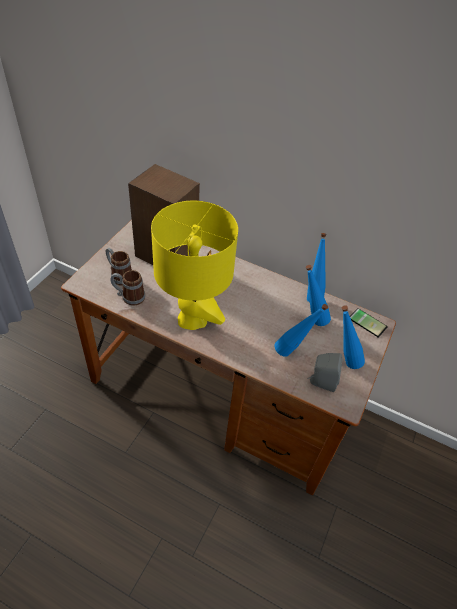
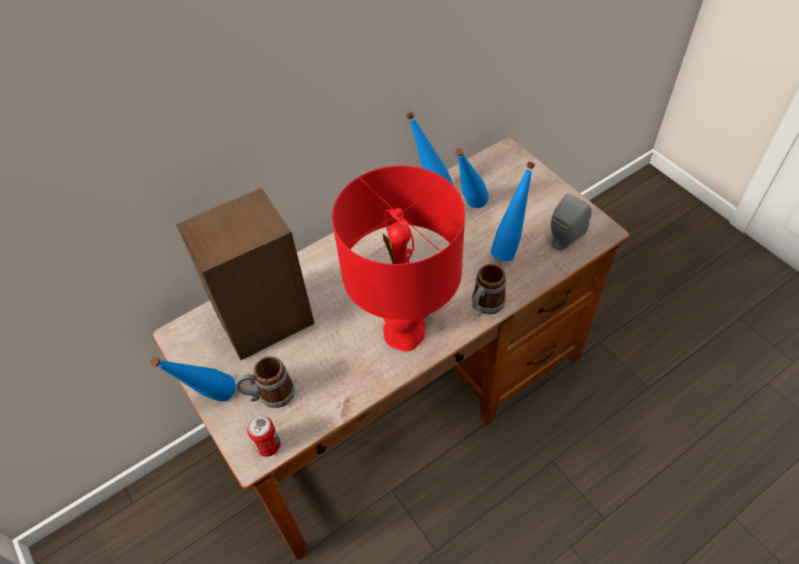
camera: 55 degrees left, 5 degrees up
mug [110,270,145,306] -> mug moved to [472,264,506,317]
yellow table lamp [151,201,238,330] -> red table lamp [332,166,465,351]
blue bottle [342,306,365,369] -> blue bottle moved to [150,357,236,402]
phone [350,308,388,338] -> none
none -> can [247,416,280,457]

